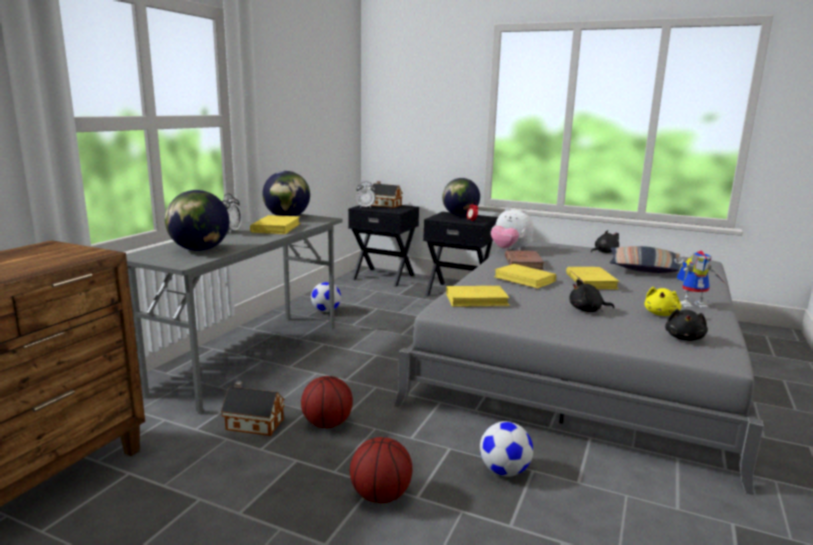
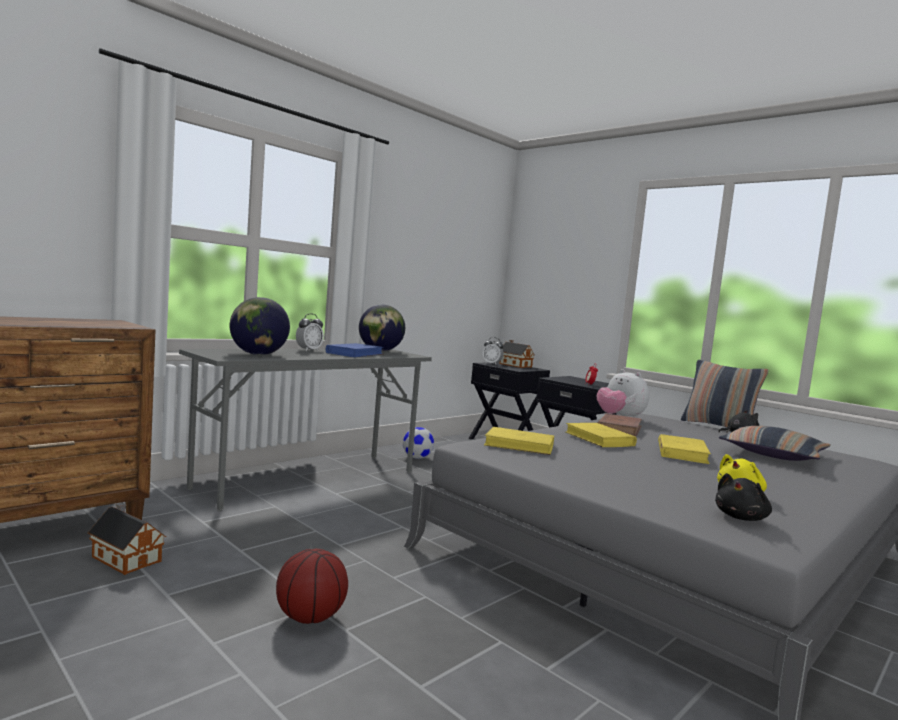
camera: 20 degrees right, 10 degrees down
toy house [221,381,285,436] -> toy house moved to [88,503,166,575]
yellow book [250,215,301,234] -> blue book [326,343,383,357]
basketball [301,376,353,428] -> none
globe [442,178,480,216] -> none
football [480,421,533,477] -> none
black plush toy [569,279,614,312] -> none
toy robot [674,251,726,308] -> none
none -> pillow [681,360,769,427]

